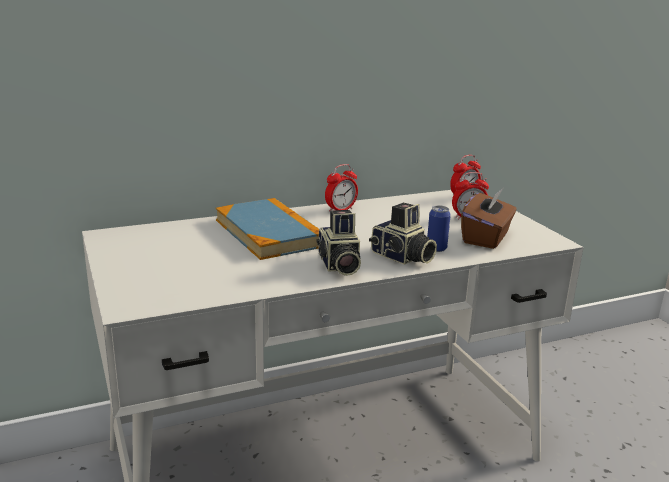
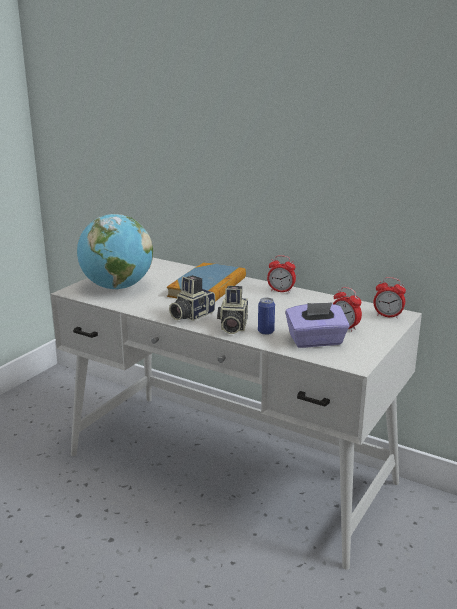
camera: 55 degrees right, 0 degrees up
brown tissue box [461,188,516,249] -> purple tissue box [285,302,350,348]
none -> globe [77,214,153,290]

